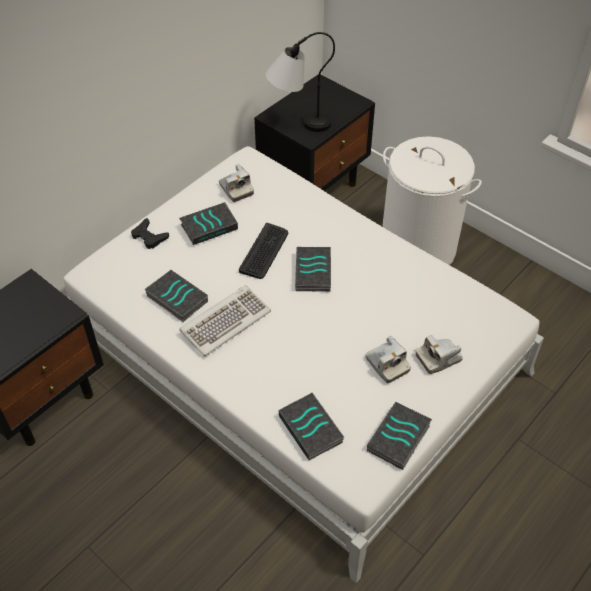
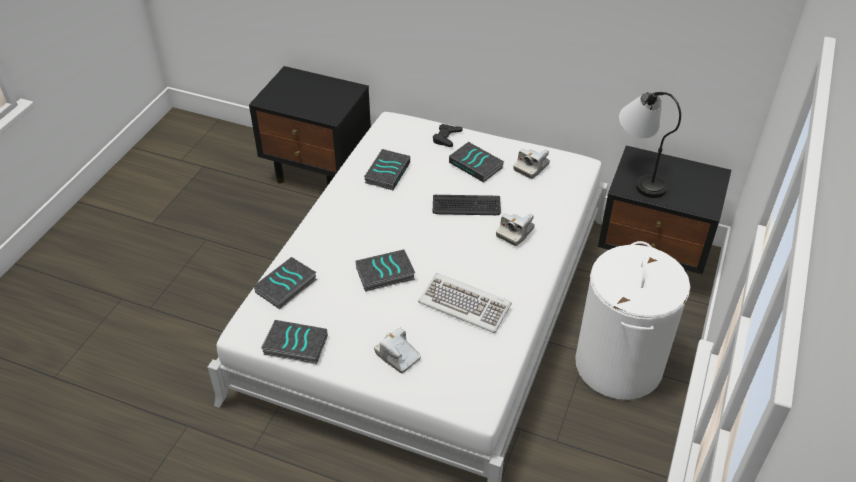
camera: 70 degrees right, 5 degrees down
keyboard [180,285,271,356] -> keyboard moved to [418,273,512,333]
book [295,247,331,292] -> book moved to [356,249,415,292]
camera [365,336,411,384] -> camera moved to [496,213,535,246]

